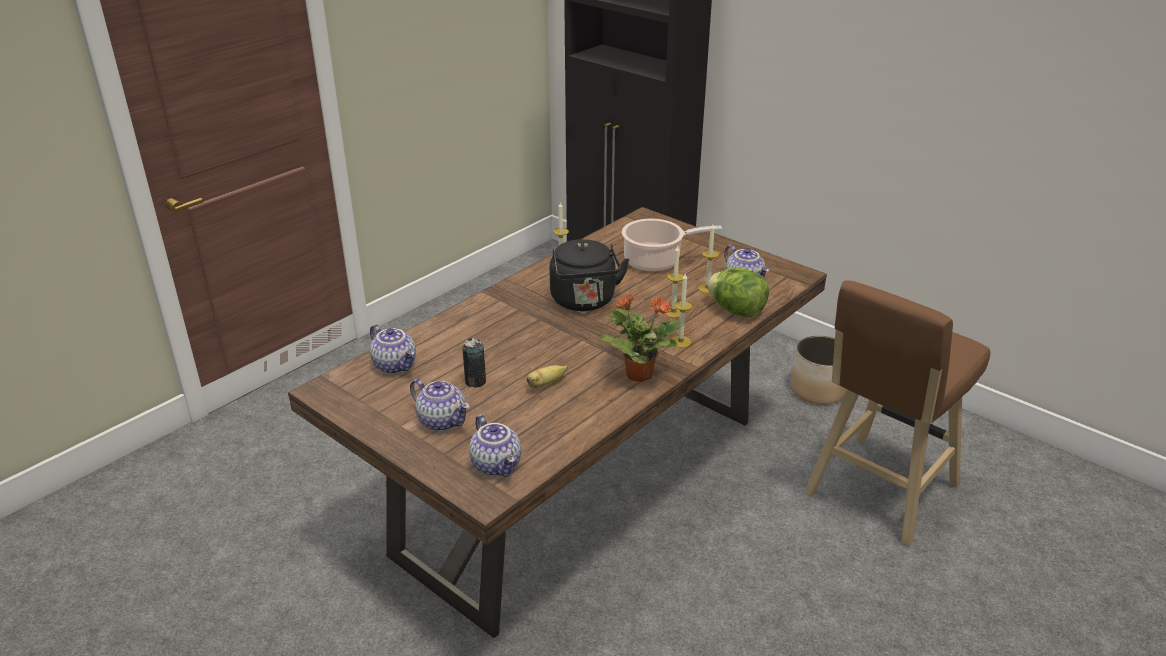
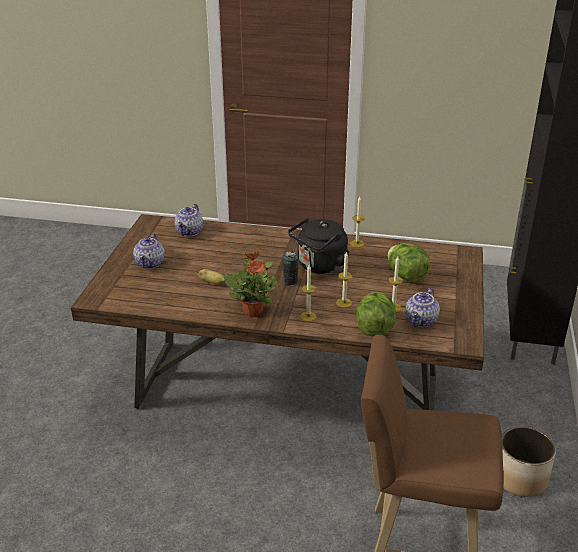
camera: 60 degrees right, 0 degrees up
can [463,338,486,388] -> can moved to [283,251,298,285]
teapot [469,414,521,476] -> none
cooking pot [622,219,722,272] -> lettuce [388,243,430,282]

